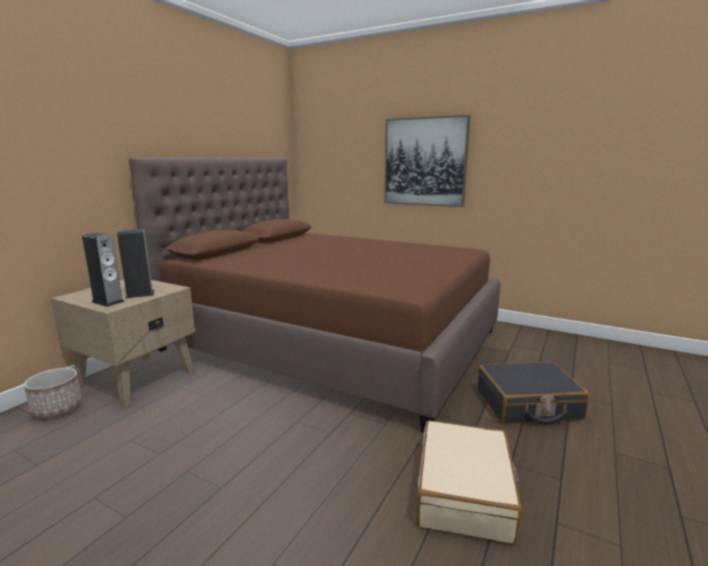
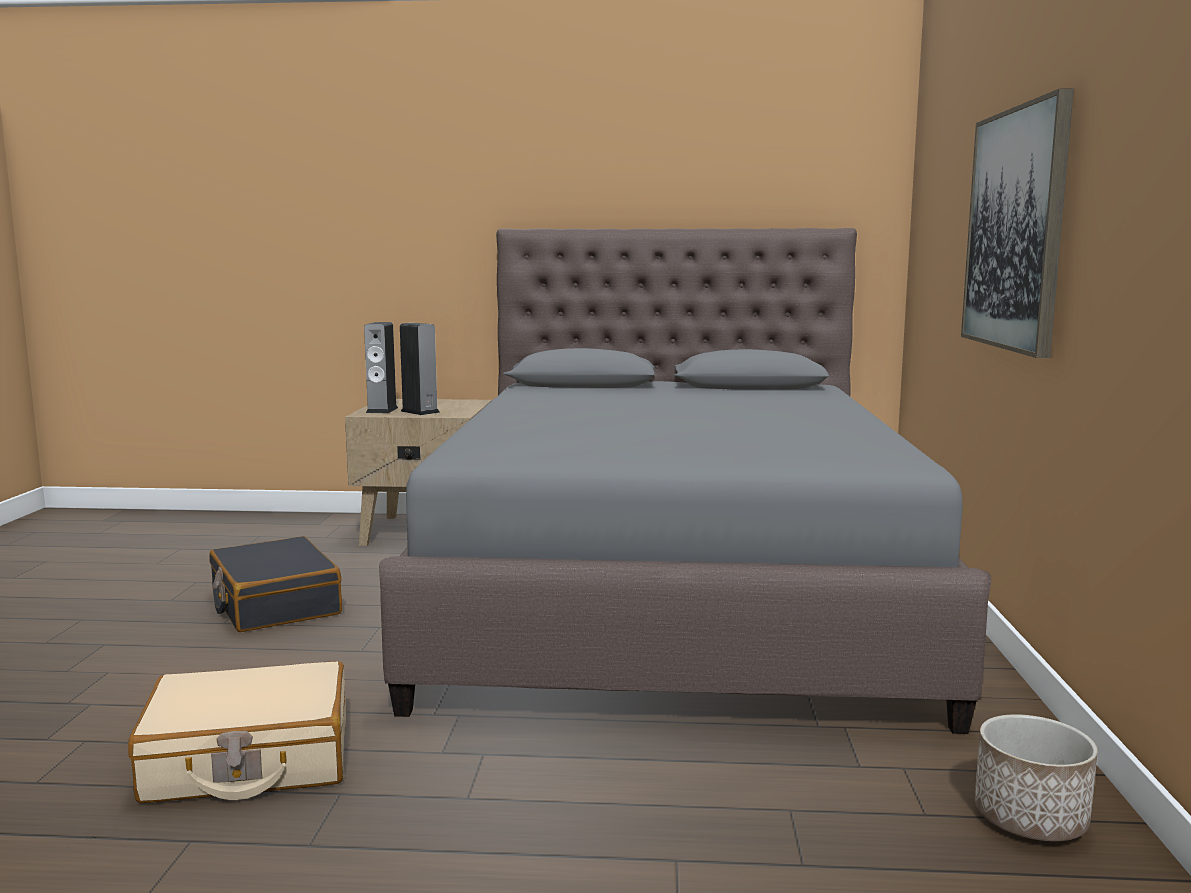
camera: 65 degrees right, 5 degrees down
planter [24,368,82,419] -> planter moved to [975,714,1098,842]
brown bed [129,157,500,433] -> grey bed [379,228,991,734]
black suitcase [478,362,589,425] -> black suitcase moved to [209,536,342,632]

